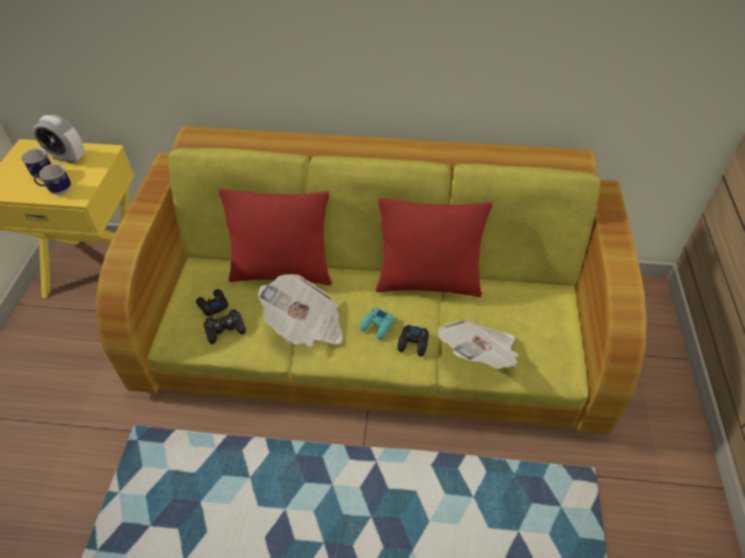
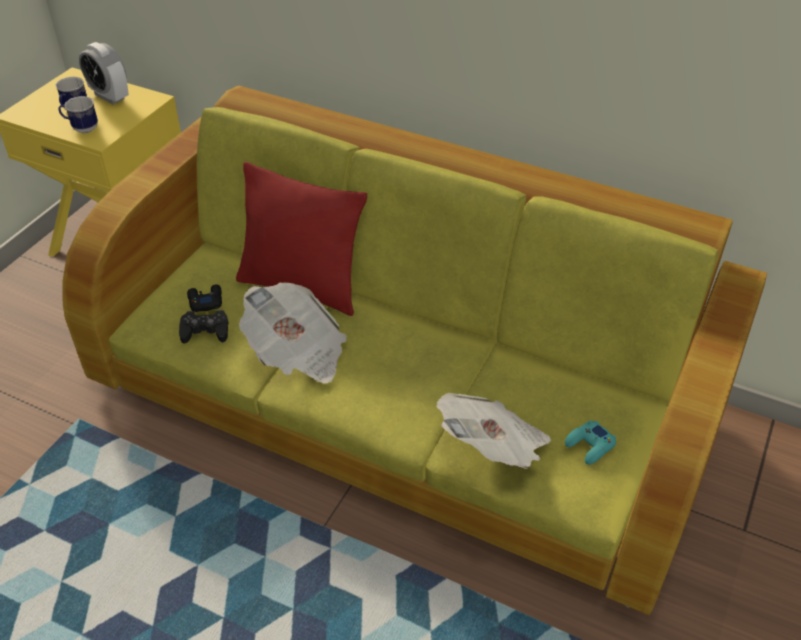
camera: 20 degrees right, 5 degrees down
turquoise game controller [360,307,394,340] -> turquoise game controller moved to [565,420,616,465]
red pillow [376,198,492,297] -> none
black game controller [397,325,429,357] -> none

